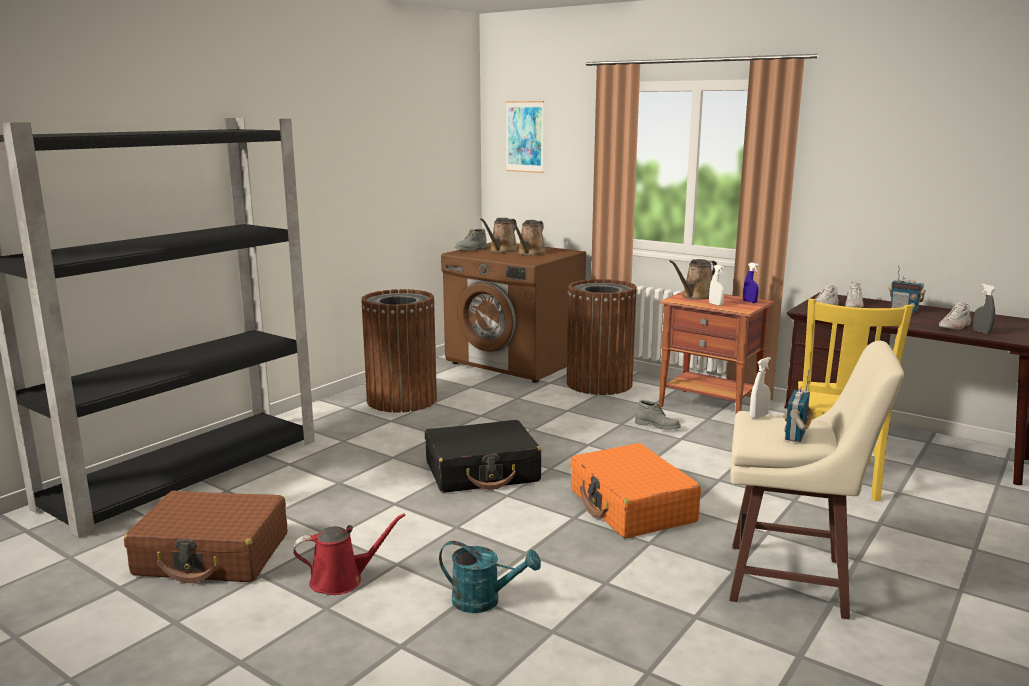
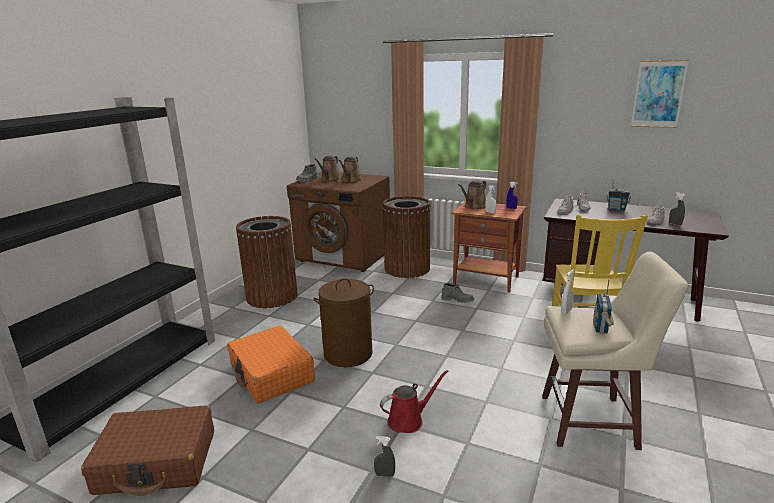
camera: 10 degrees left, 5 degrees up
red watering can [293,513,405,595] -> red watering can moved to [380,370,449,433]
black suitcase [425,420,541,493] -> brown laundry basket [313,278,374,367]
turquoise watering can [439,541,541,613] -> grey spray bottle [374,436,395,477]
picture [506,101,544,173] -> picture moved to [631,60,689,128]
orange suitcase [570,443,701,539] -> orange suitcase moved to [227,325,315,404]

